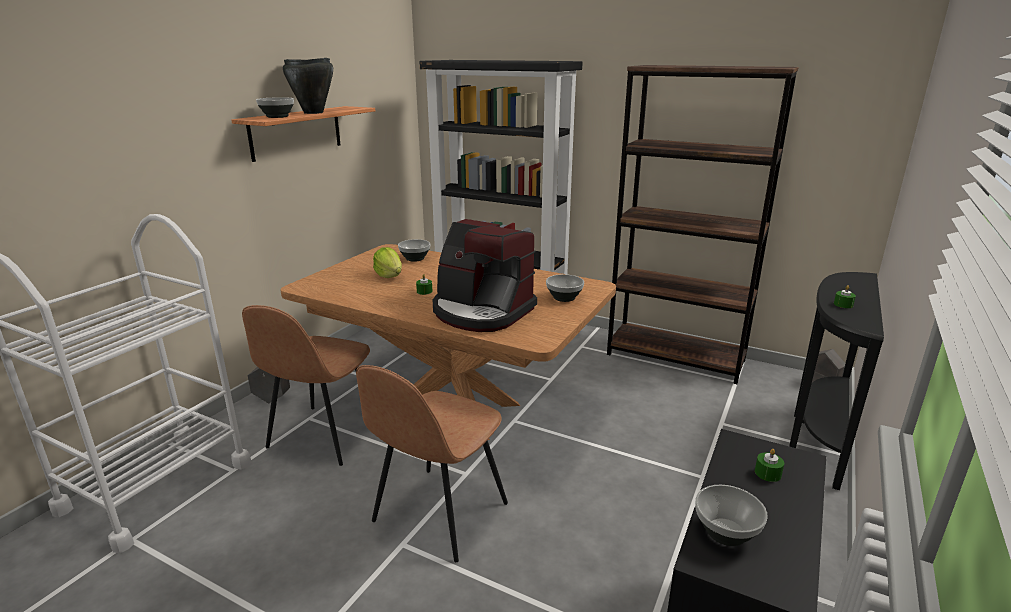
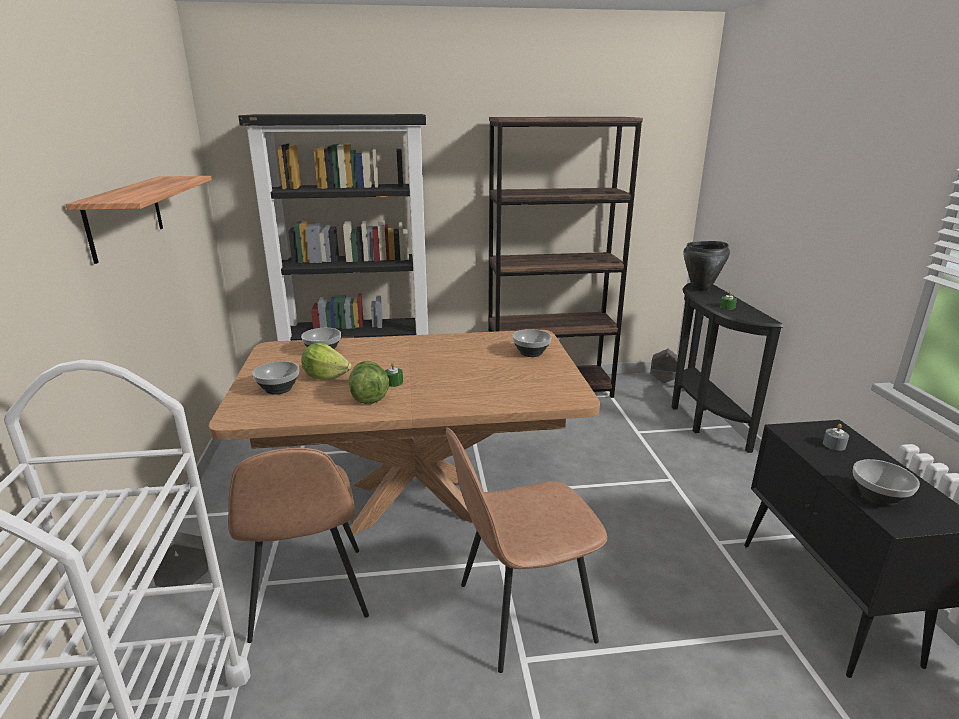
camera: 35 degrees left, 0 degrees up
bowl [256,97,294,118] -> bowl moved to [252,361,299,395]
black cooking pot [283,58,333,114] -> black cooking pot moved to [683,241,730,292]
brown chair [356,365,508,562] -> brown chair turned 75 degrees clockwise [446,427,607,673]
coffee machine [433,219,537,332] -> none
green candle [755,449,784,482] -> grey candle [823,424,849,451]
none -> lettuce [349,361,389,404]

